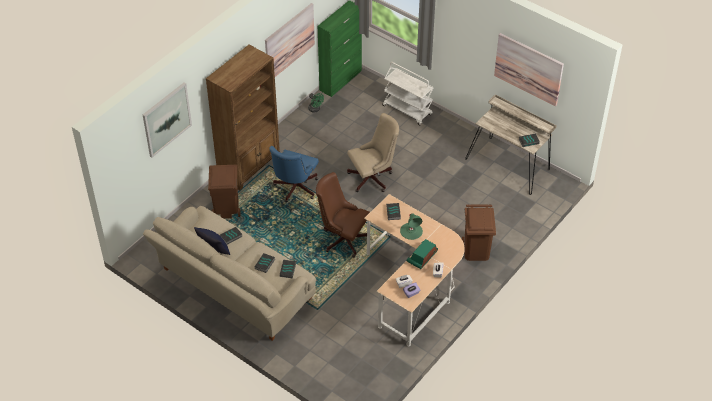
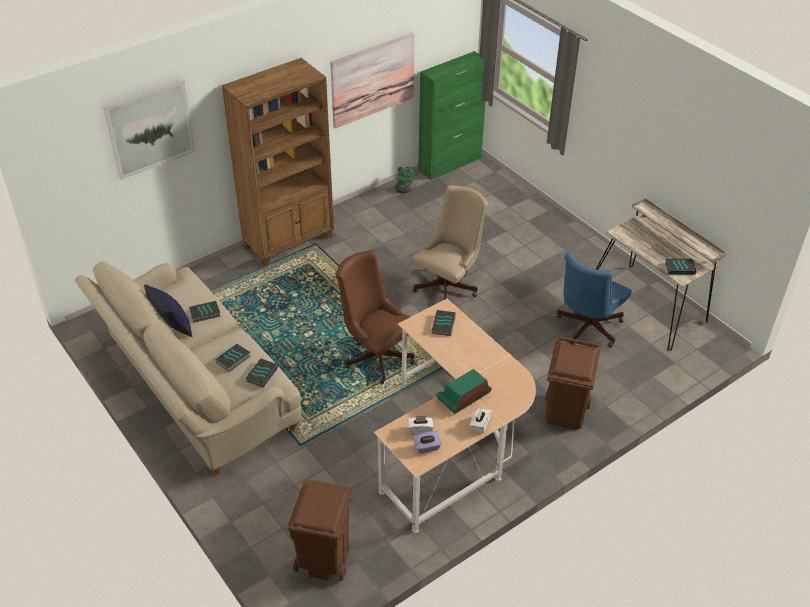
camera: 15 degrees right, 5 degrees down
brown trash can [208,165,241,219] -> brown trash can moved to [287,479,354,581]
blue office chair [269,146,319,202] -> blue office chair moved to [557,252,631,348]
beige office chair [347,113,399,192] -> beige office chair turned 45 degrees counterclockwise [412,185,488,300]
white cart [382,62,433,125] -> none
green table lamp [400,213,423,240] -> none
picture [494,33,564,106] -> none

